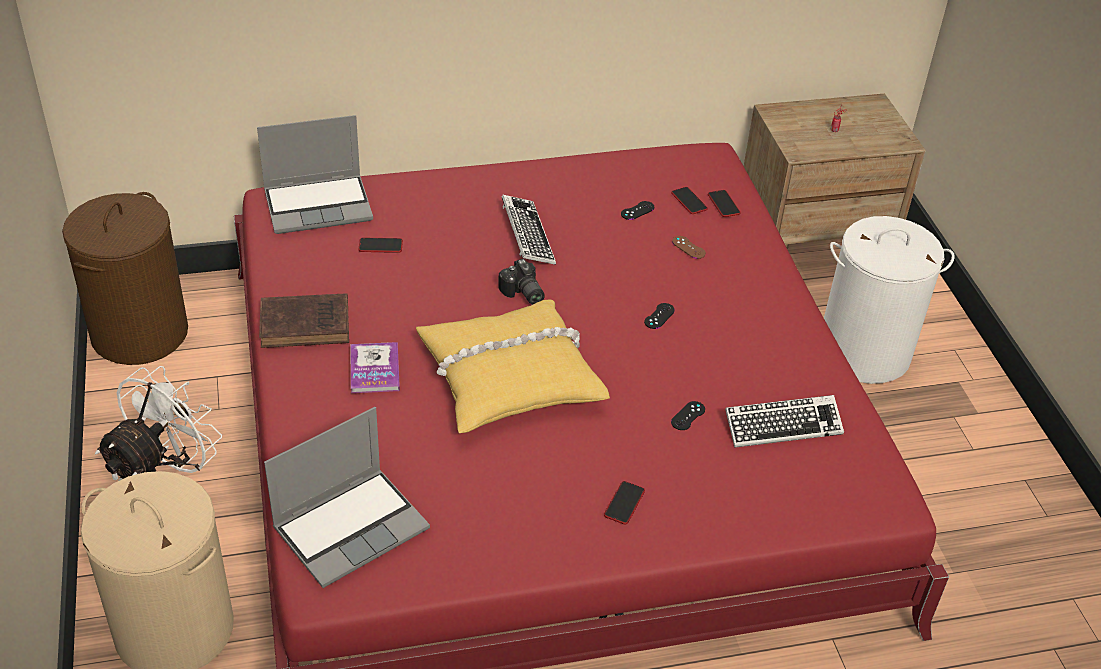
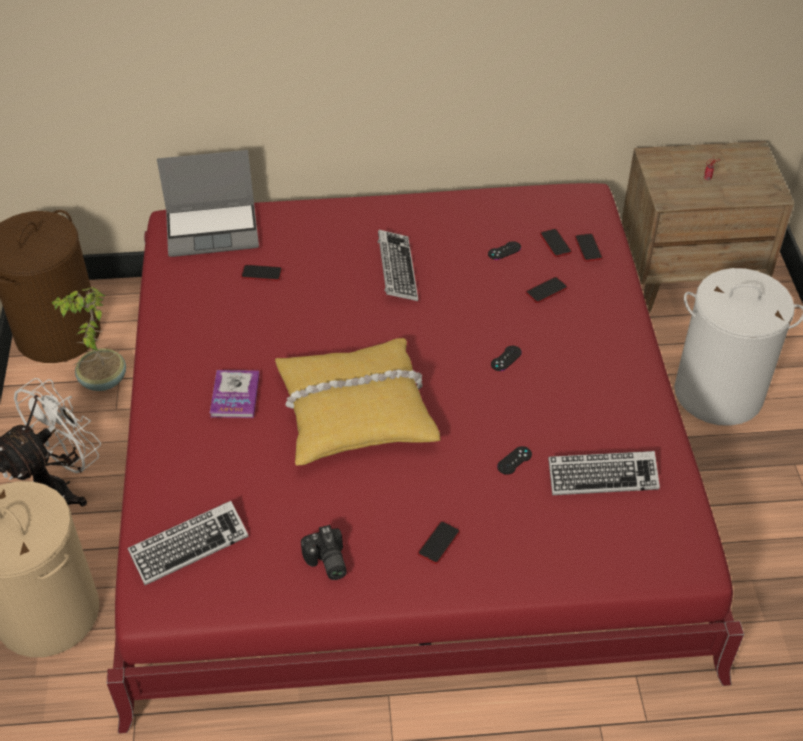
camera: 10 degrees right, 5 degrees up
brown book [259,293,349,348] -> none
laptop [264,407,430,588] -> keyboard [127,501,248,585]
camera [498,259,545,305] -> camera moved to [301,525,347,580]
brown game controller [672,236,706,259] -> phone [526,277,567,303]
none -> potted plant [52,287,126,391]

